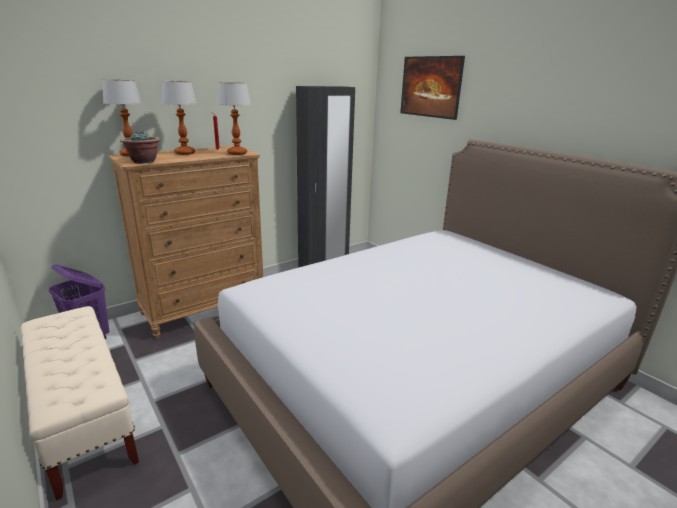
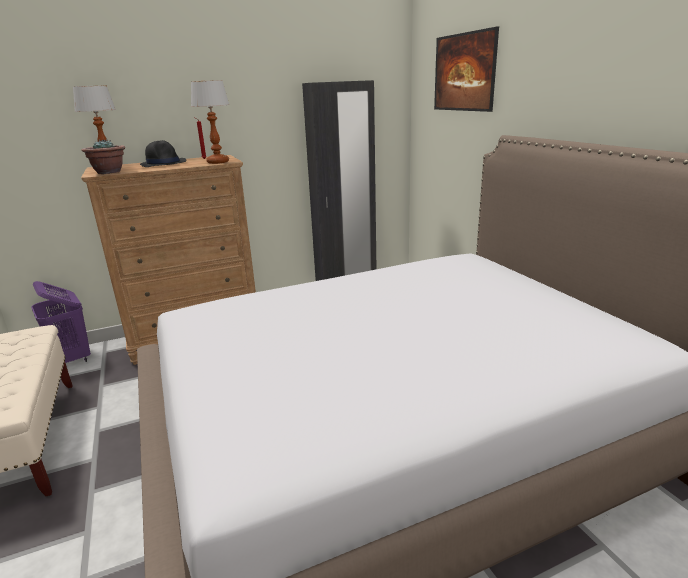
camera: 15 degrees right, 0 degrees up
table lamp [161,81,197,155] -> black hat [140,140,187,167]

